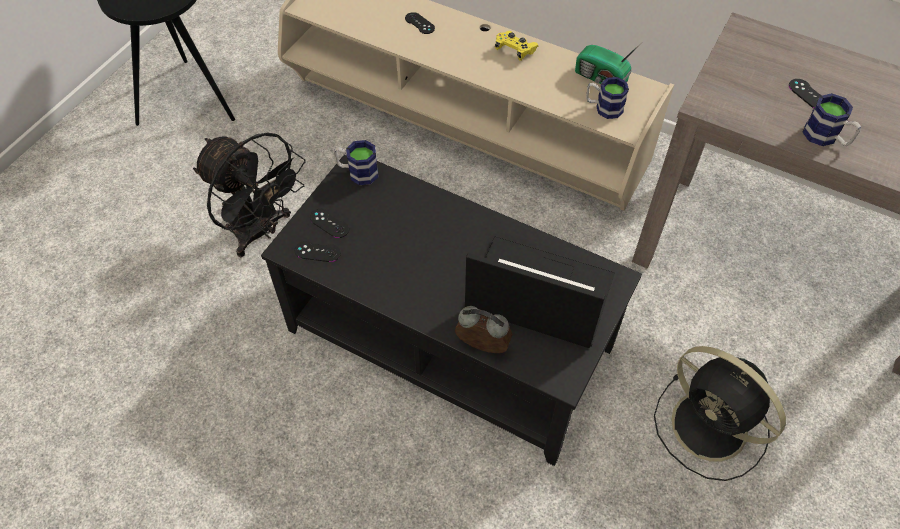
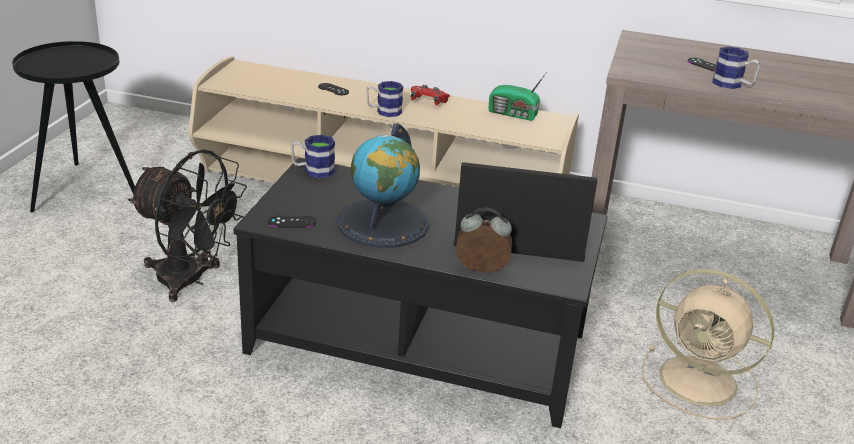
camera: 15 degrees left, 25 degrees down
black game controller [310,209,349,238] -> none
yellow game controller [495,31,538,61] -> red game controller [411,85,450,106]
mug [586,77,629,119] -> mug moved to [366,81,403,117]
black fan [654,346,786,481] -> beige fan [642,269,774,420]
none -> globe [337,123,430,248]

